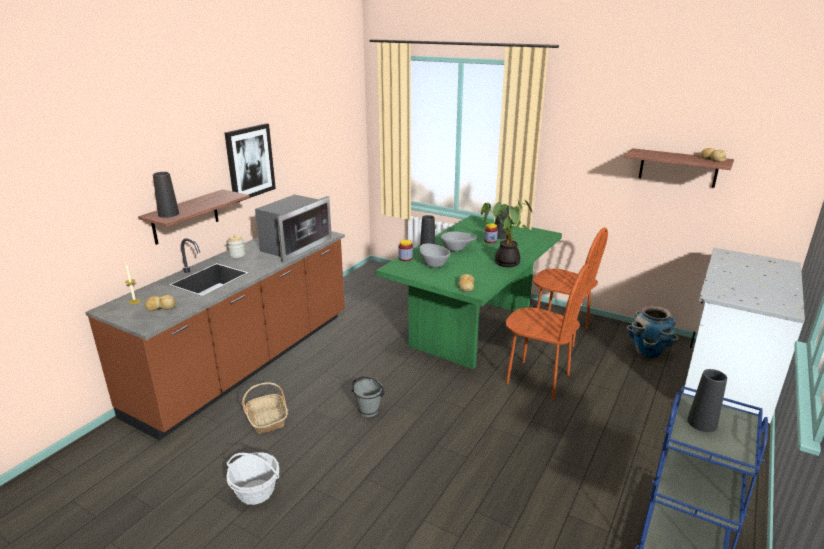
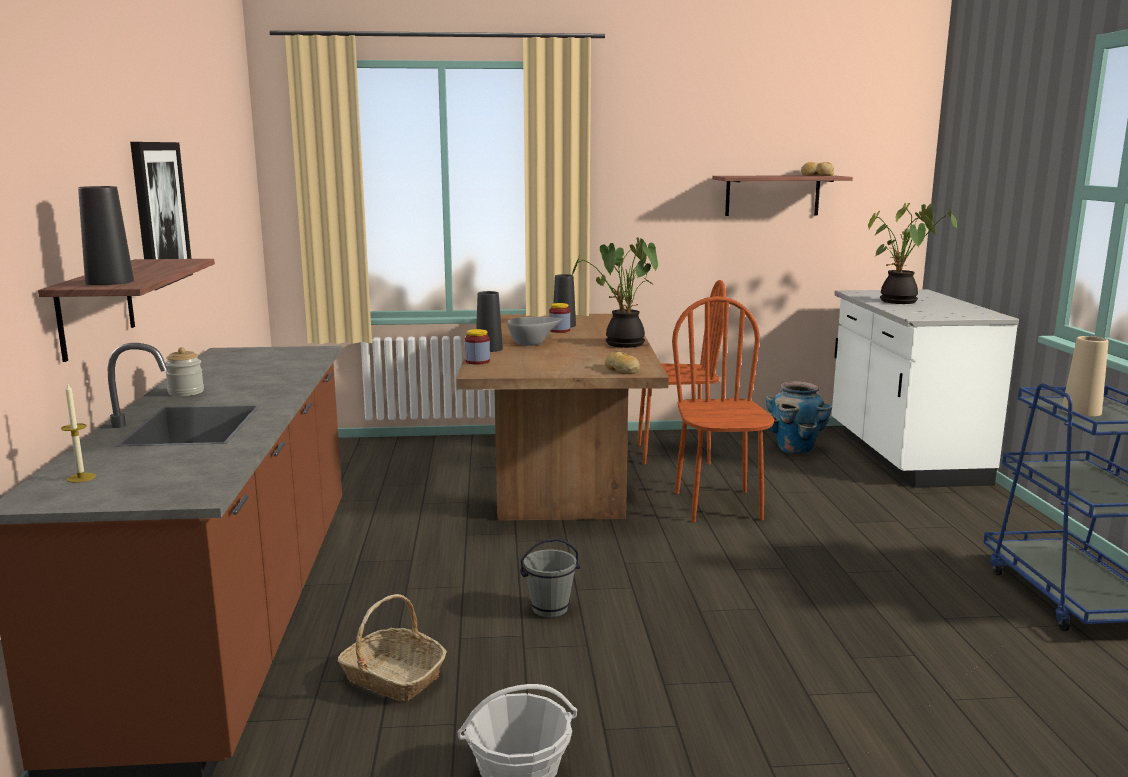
camera: 35 degrees left, 10 degrees down
bread [144,295,176,311] -> none
microwave [255,194,332,262] -> none
green dining table [376,215,562,369] -> brown dining table [456,314,669,521]
grey bowl [419,243,450,268] -> none
brown chair [505,264,591,400] -> brown chair turned 90 degrees counterclockwise [672,296,774,522]
black vase [687,369,727,432] -> beige vase [1062,336,1108,417]
none -> potted plant [868,203,957,304]

